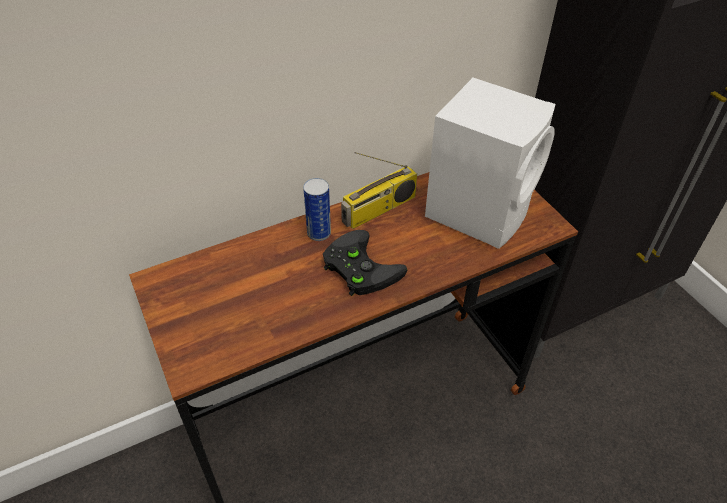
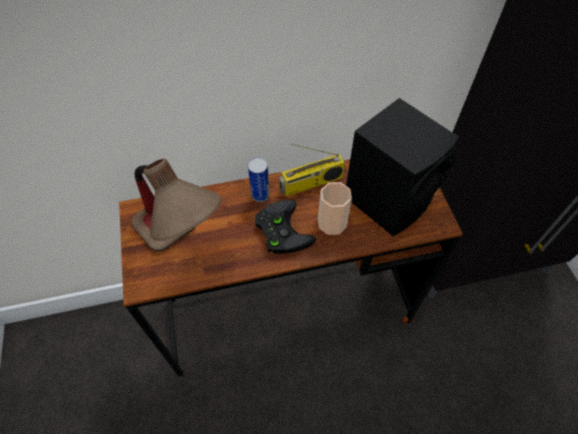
camera: 15 degrees right, 10 degrees up
white speaker [425,78,556,249] -> black speaker [346,98,459,236]
none -> table lamp [131,158,222,252]
none -> cup [318,182,352,235]

